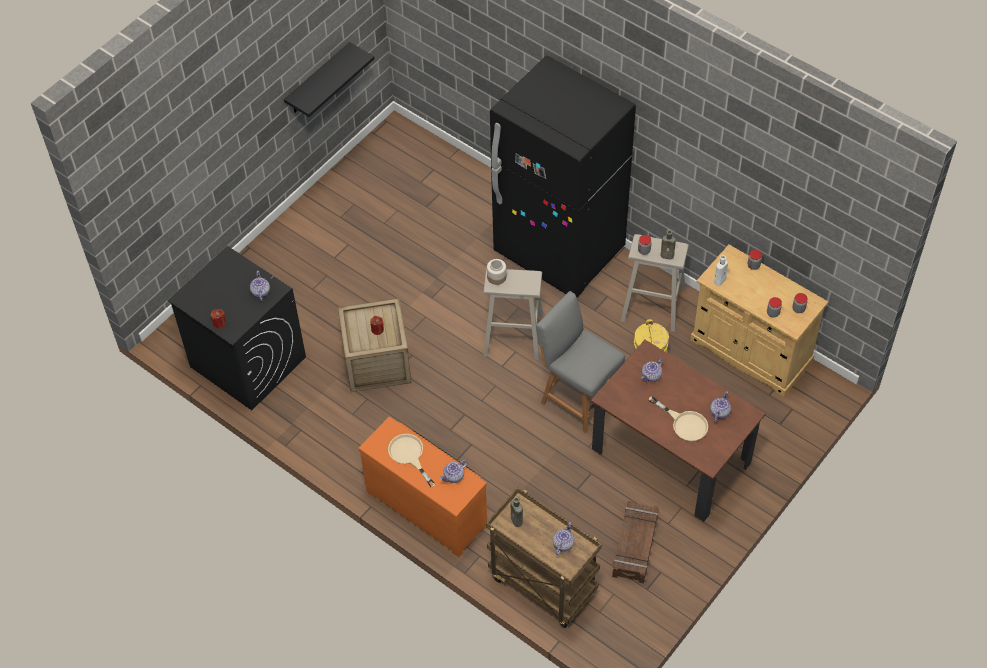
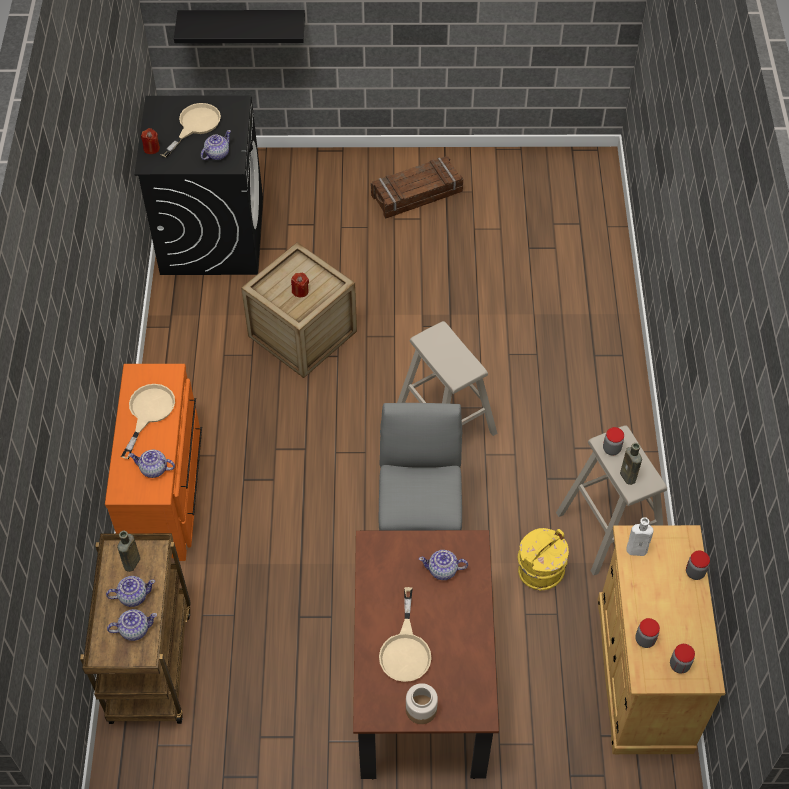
camera: 50 degrees right, 0 degrees up
black shelf [284,42,374,117] -> black shelf moved to [174,10,305,43]
jar [487,259,506,285] -> jar moved to [406,683,438,724]
black fridge [490,55,636,297] -> none
crate [612,501,659,583] -> crate moved to [371,156,463,218]
teapot [710,391,731,422] -> teapot moved to [106,576,155,607]
none -> beige frying pan [161,103,221,158]

